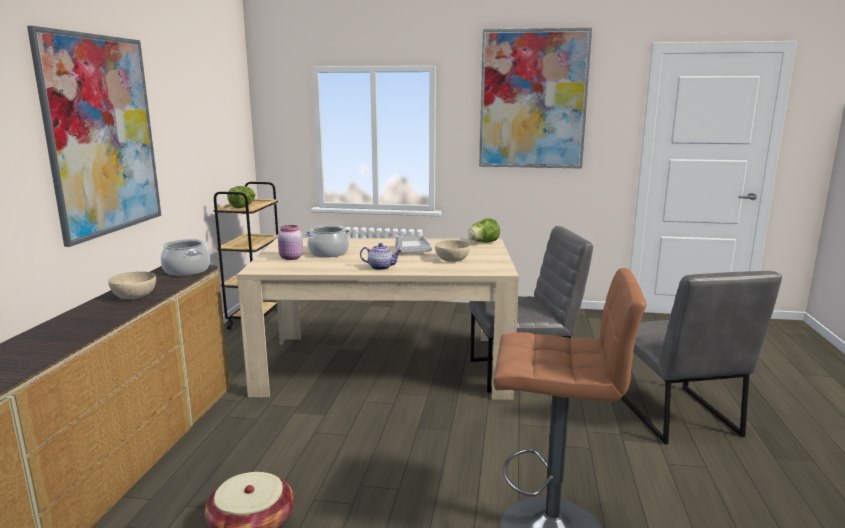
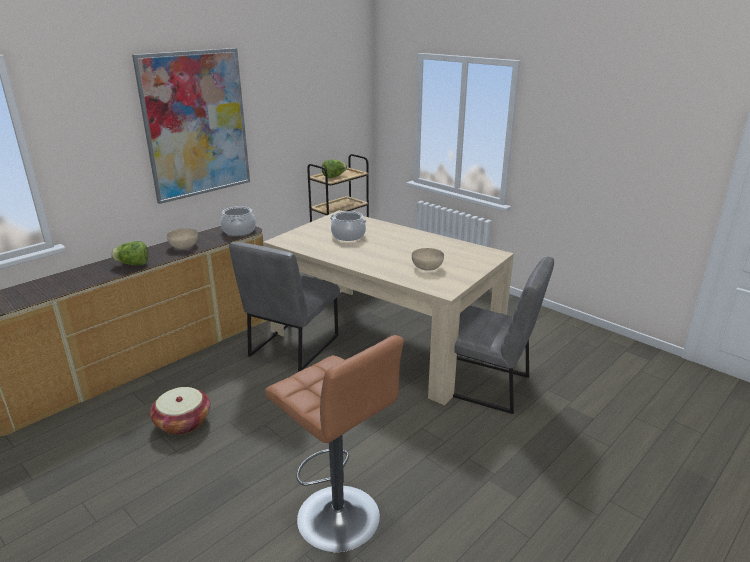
camera: 35 degrees right, 10 degrees up
pink jar [278,225,303,260] -> none
teapot [360,243,402,270] -> none
grey tray [395,235,432,253] -> none
lettuce [468,218,500,243] -> lettuce moved to [111,241,148,265]
picture [479,28,592,168] -> none
grey chair [620,271,782,444] -> grey chair moved to [229,241,340,371]

